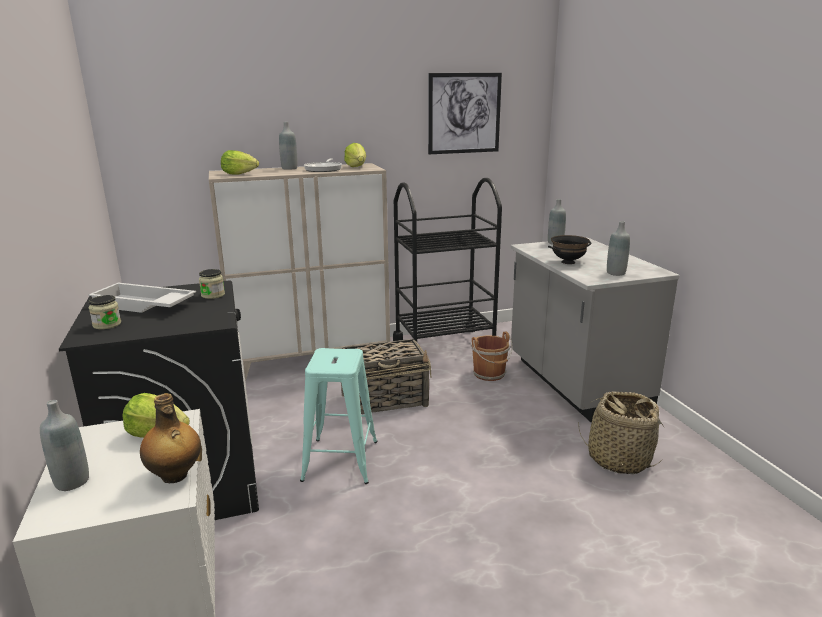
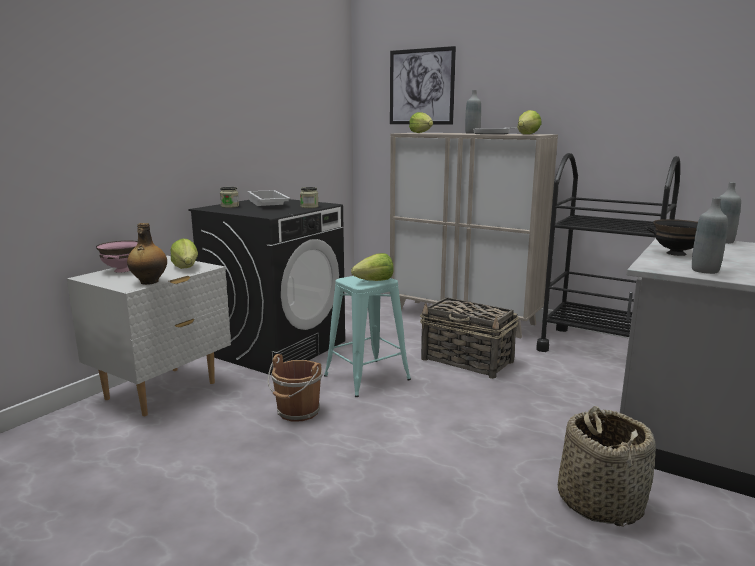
camera: 50 degrees right, 5 degrees down
grey bottle [40,400,89,491] -> pink bowl [96,241,138,273]
picture [428,73,502,154] -> picture moved to [390,46,456,125]
brown bucket [471,331,513,381] -> brown bucket moved to [267,354,323,422]
none -> lettuce [351,253,394,281]

